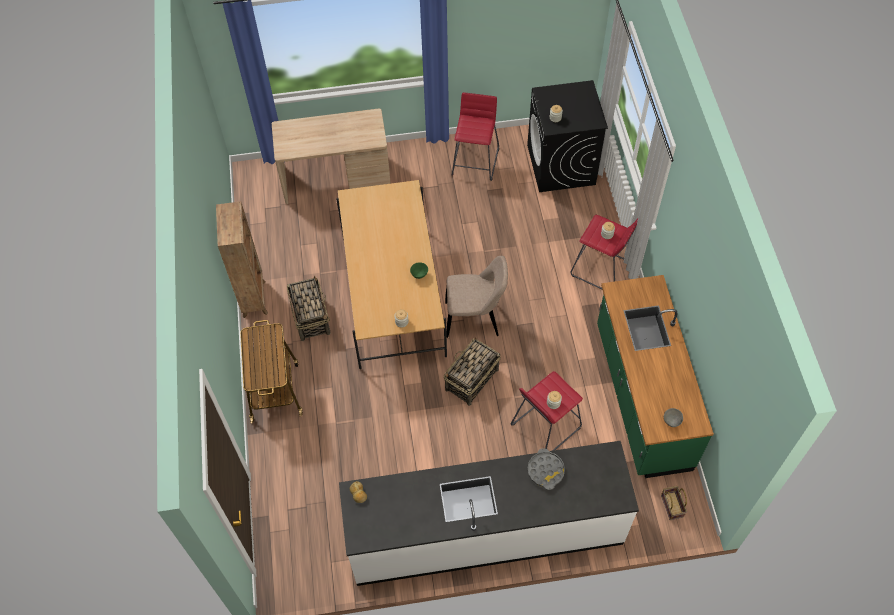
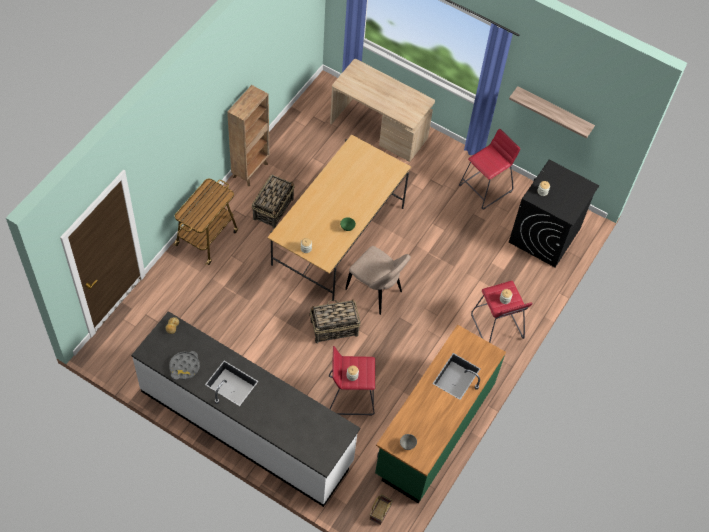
camera: 35 degrees right, 0 degrees up
grey tray [527,448,565,490] -> grey tray moved to [169,351,200,380]
none -> shelf [509,86,595,139]

